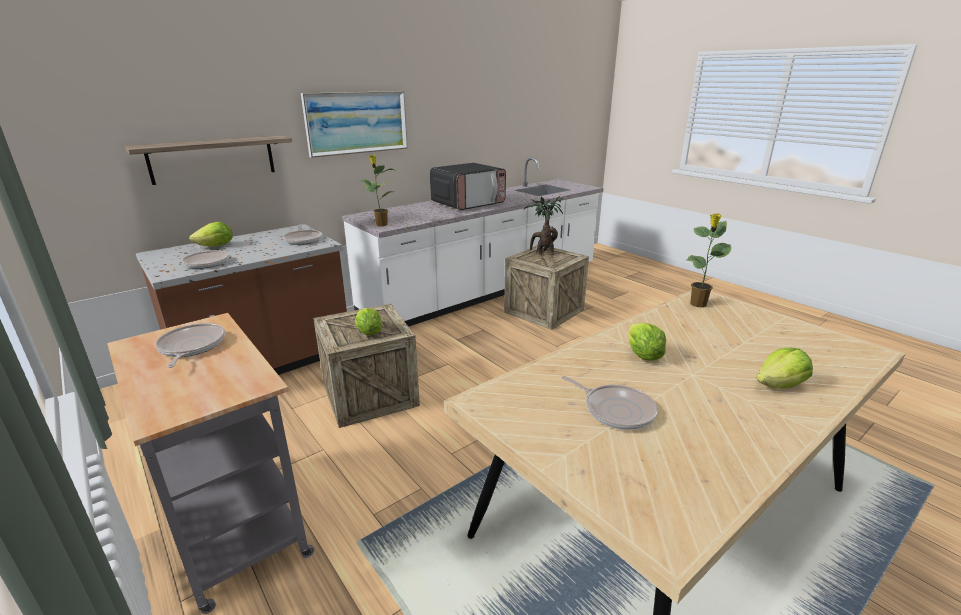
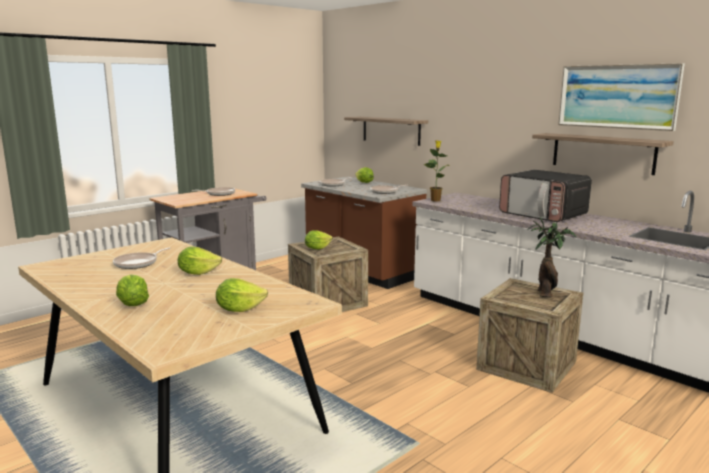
camera: 85 degrees right, 10 degrees down
picture [301,91,408,158] -> picture moved to [558,63,685,131]
potted plant [687,213,732,308] -> none
none -> lettuce [216,278,268,312]
none -> shelf [532,133,674,175]

